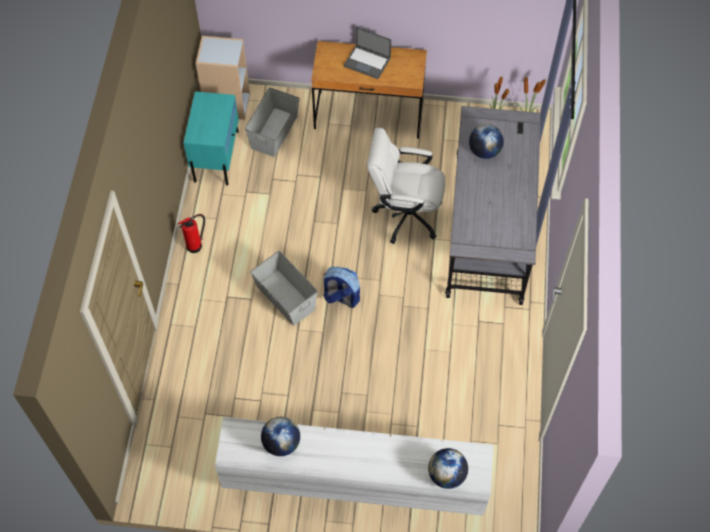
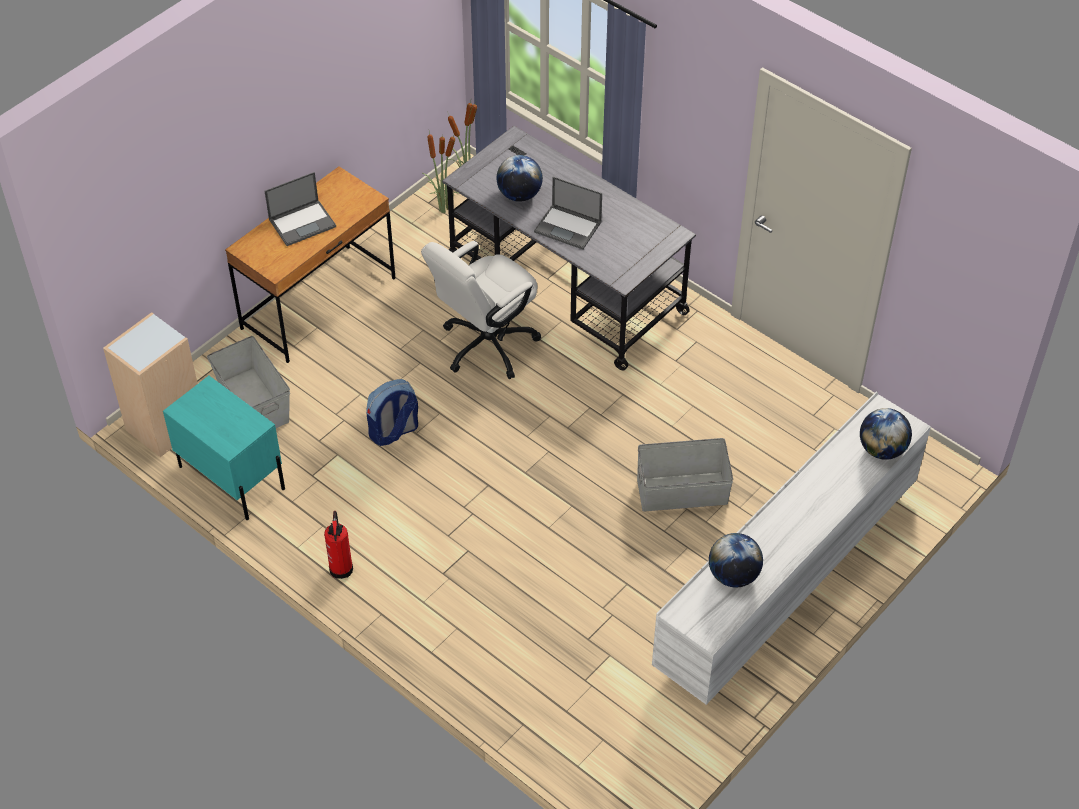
camera: 55 degrees left, 10 degrees down
grey storage box [250,251,318,326] -> grey storage box moved to [637,438,733,511]
backpack [323,267,360,308] -> backpack moved to [366,379,418,446]
none -> laptop [534,177,602,250]

